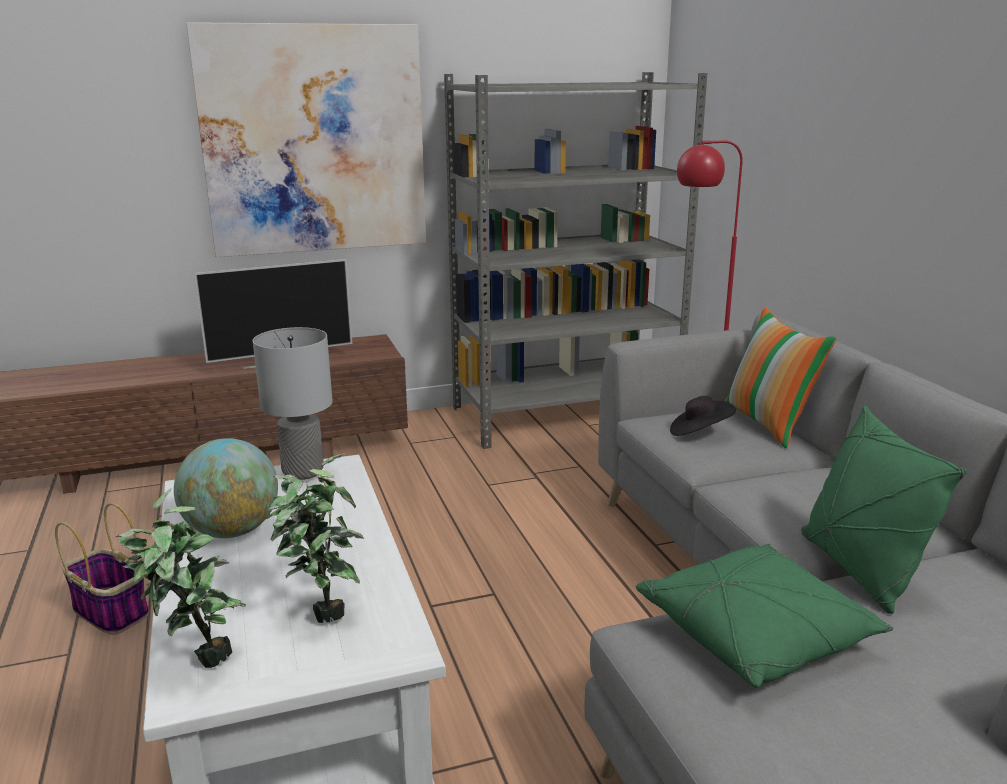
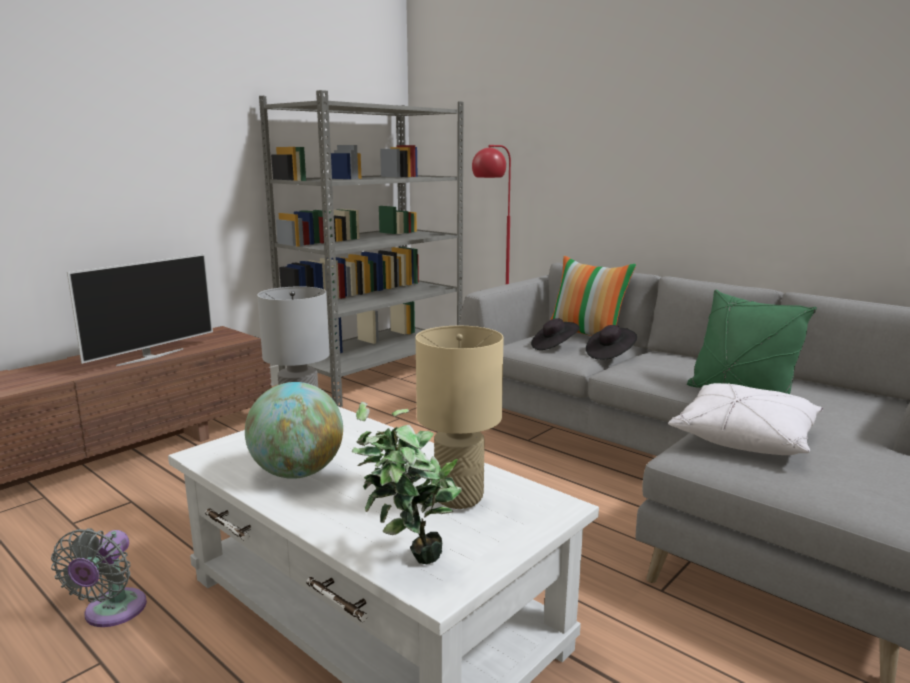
camera: 30 degrees left, 5 degrees down
basket [55,503,149,635] -> grey fan [51,528,147,627]
picture [186,22,426,257] -> none
potted plant [266,453,364,623] -> beige table lamp [416,326,504,509]
green pillow [636,544,894,688] -> white pillow [668,383,823,455]
none -> black hat [586,325,637,360]

